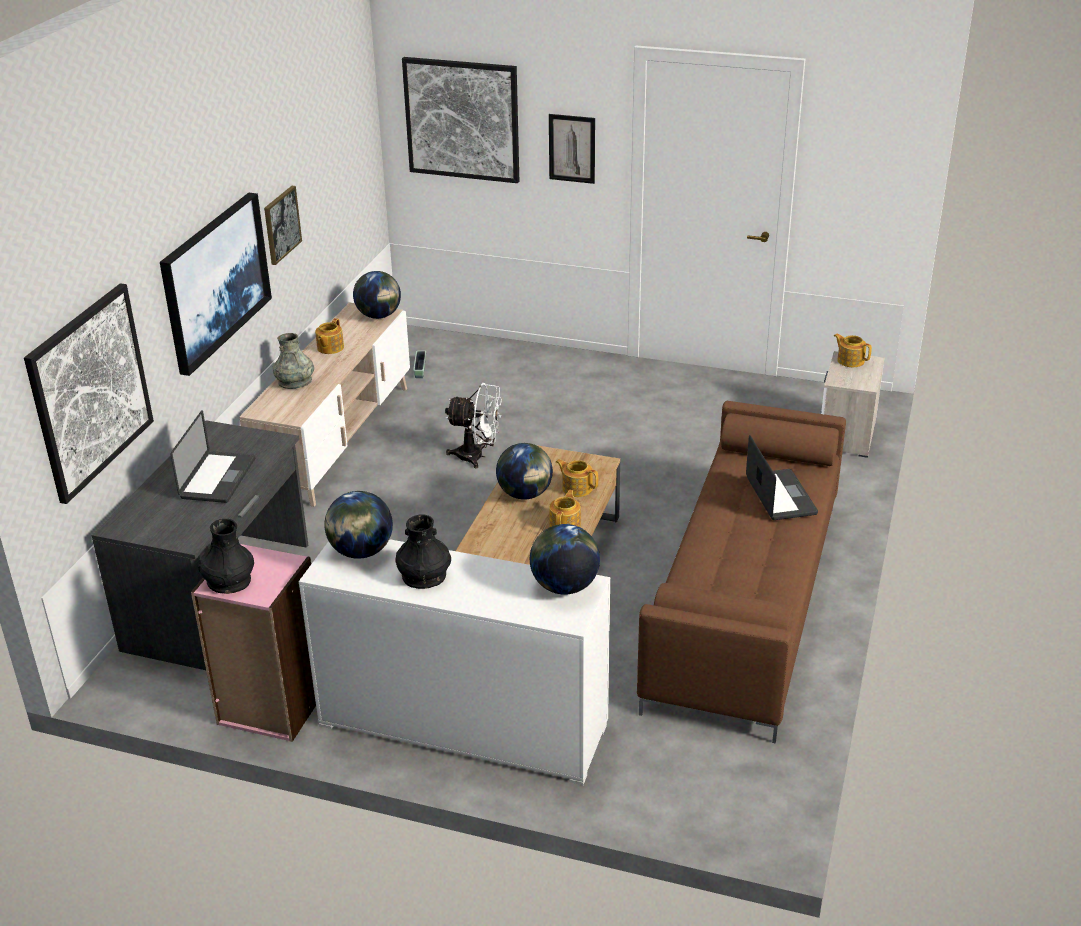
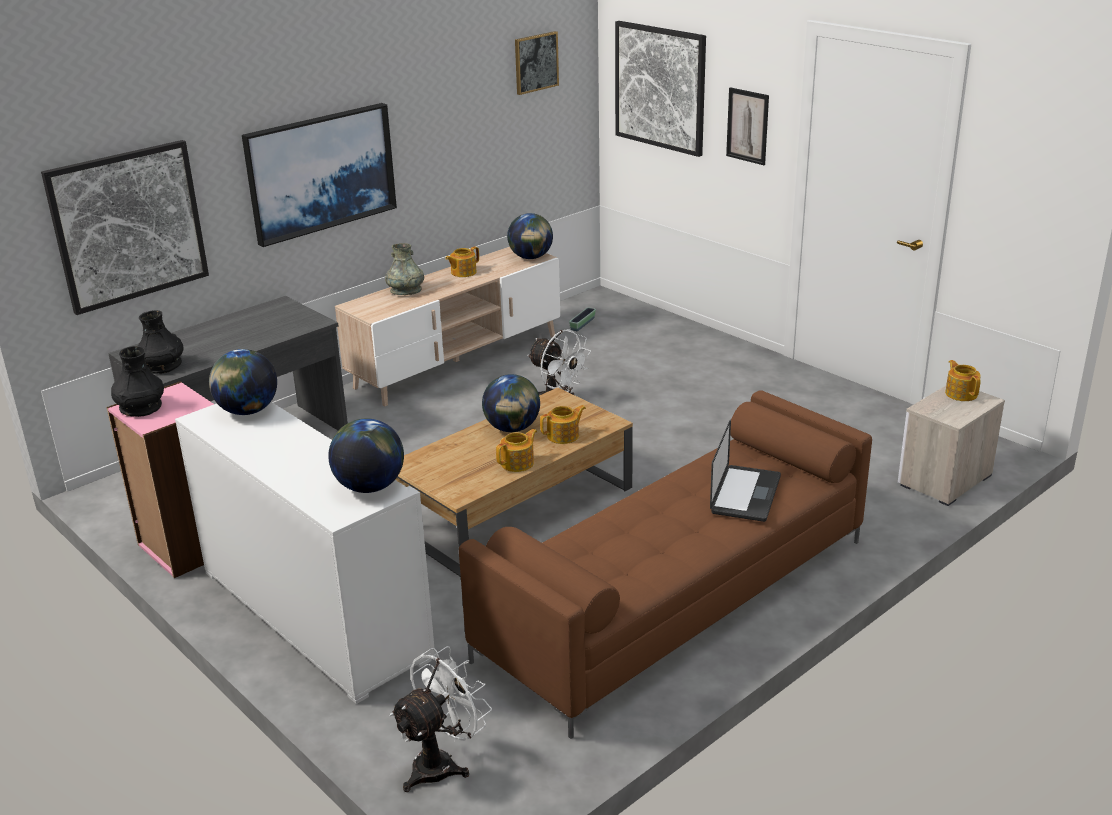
camera: 30 degrees right, 5 degrees down
laptop [171,410,255,503] -> none
picture [264,186,302,265] -> picture moved to [515,31,559,95]
black vase [395,514,451,589] -> black vase moved to [138,310,183,374]
teapot [556,459,598,497] -> teapot turned 90 degrees clockwise [540,405,586,444]
none -> white fan [390,646,492,792]

